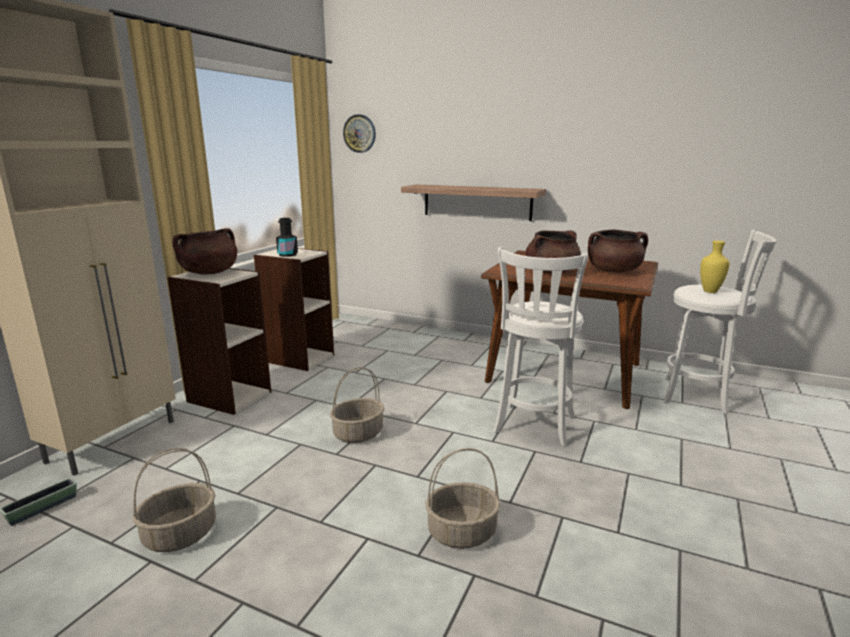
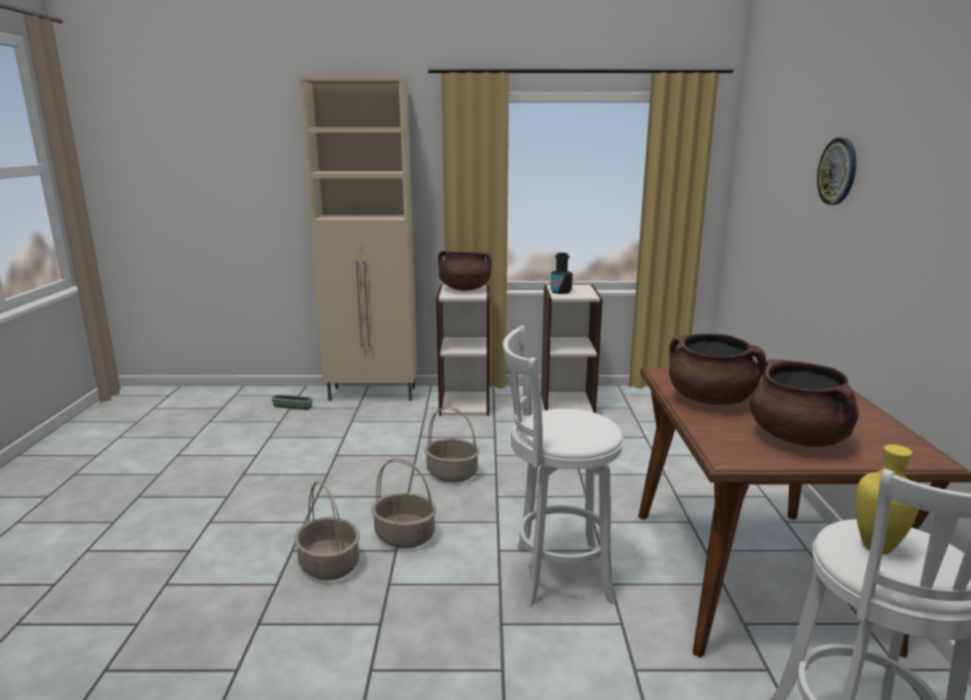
camera: 65 degrees right, 0 degrees up
basket [133,448,216,552] -> basket moved to [371,458,436,548]
wall clock [343,114,376,153] -> wall clock moved to [817,138,856,205]
shelf [401,185,546,221] -> none

